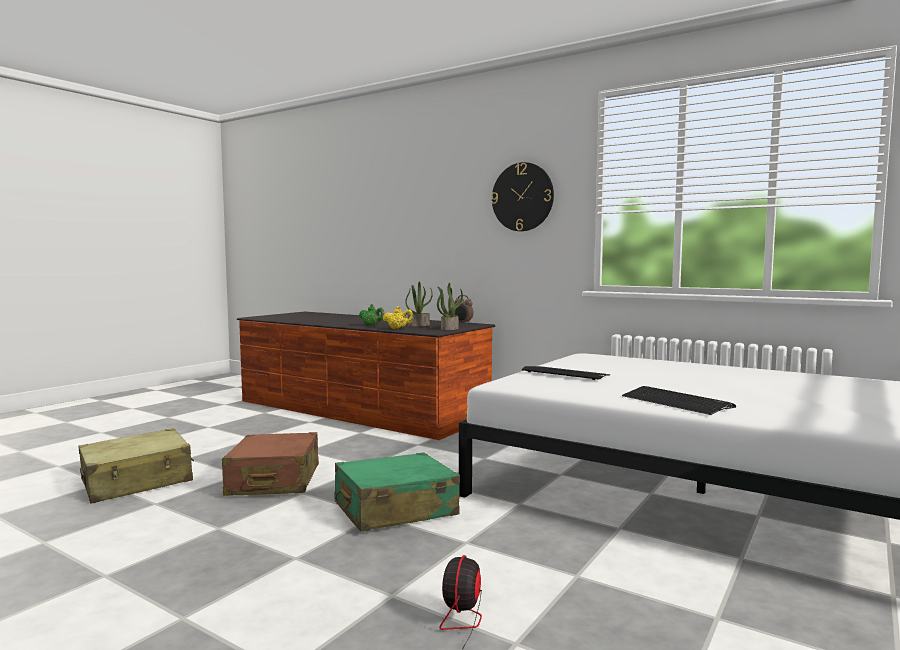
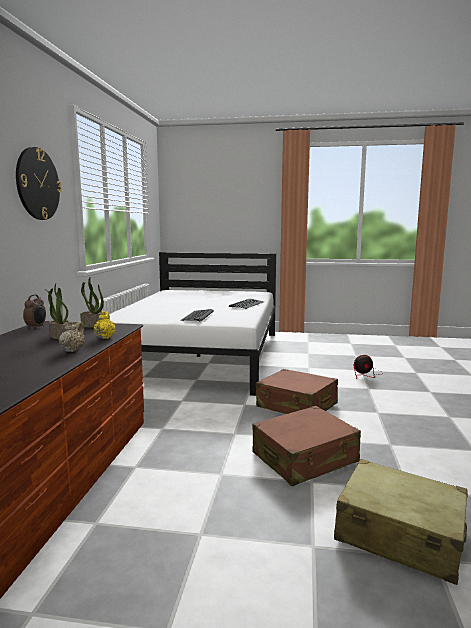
camera: 115 degrees left, 5 degrees up
green suitcase [334,453,460,532] -> brown suitcase [256,369,338,414]
green teapot [359,304,384,326] -> beige teapot [59,320,85,352]

